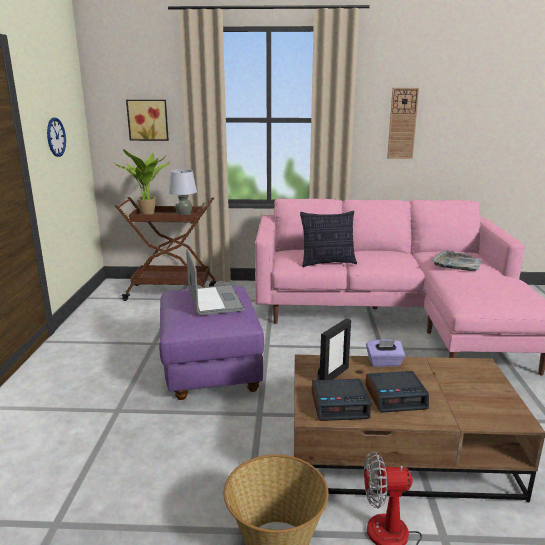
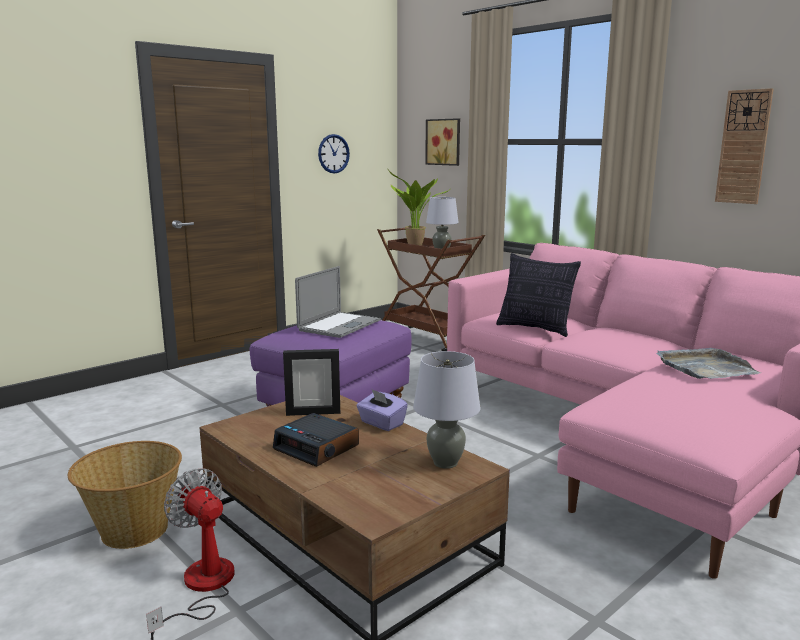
camera: 45 degrees right, 5 degrees down
alarm clock [312,379,371,421] -> none
none -> grey table lamp [413,351,480,469]

